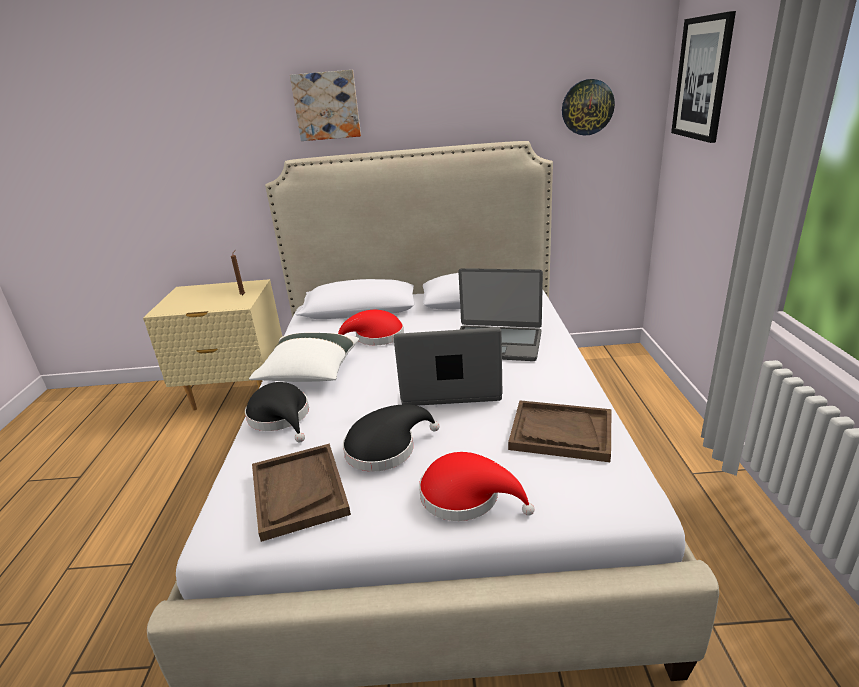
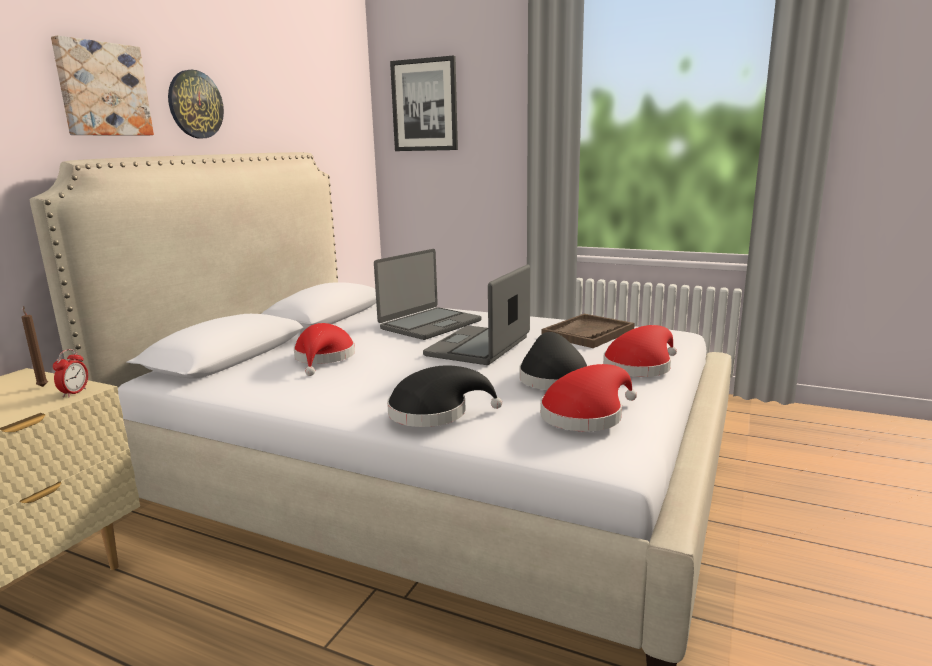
camera: 65 degrees left, 10 degrees down
white pillow [249,333,359,382] -> none
brown tray [252,443,351,542] -> red hat [540,364,637,432]
wall clock [562,79,615,136] -> wall clock moved to [168,70,224,138]
none -> alarm clock [53,349,88,397]

